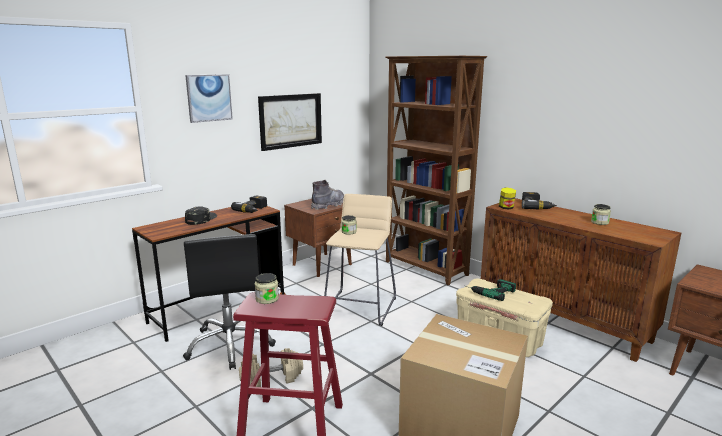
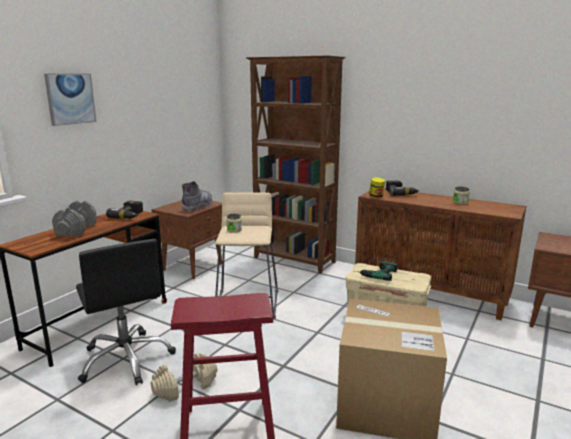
camera: 15 degrees left, 0 degrees up
black cap [185,206,217,225] -> grey dumbbell [52,201,97,236]
jar [255,273,279,304] -> none
picture [258,93,322,151] -> none

